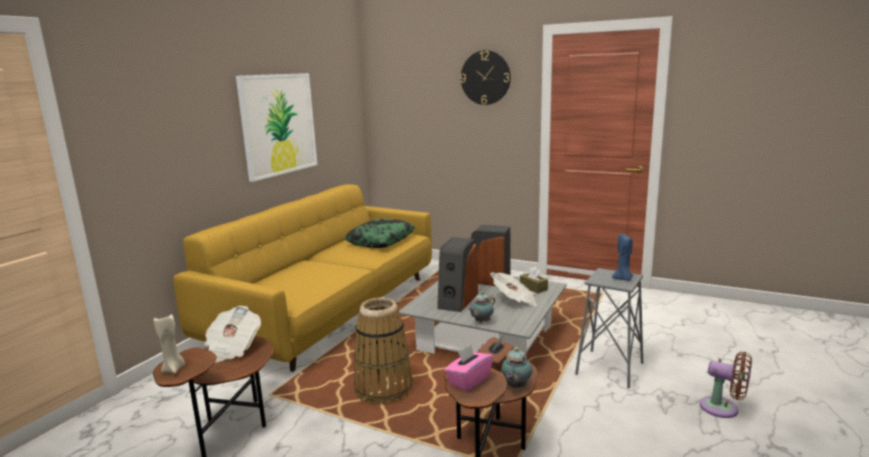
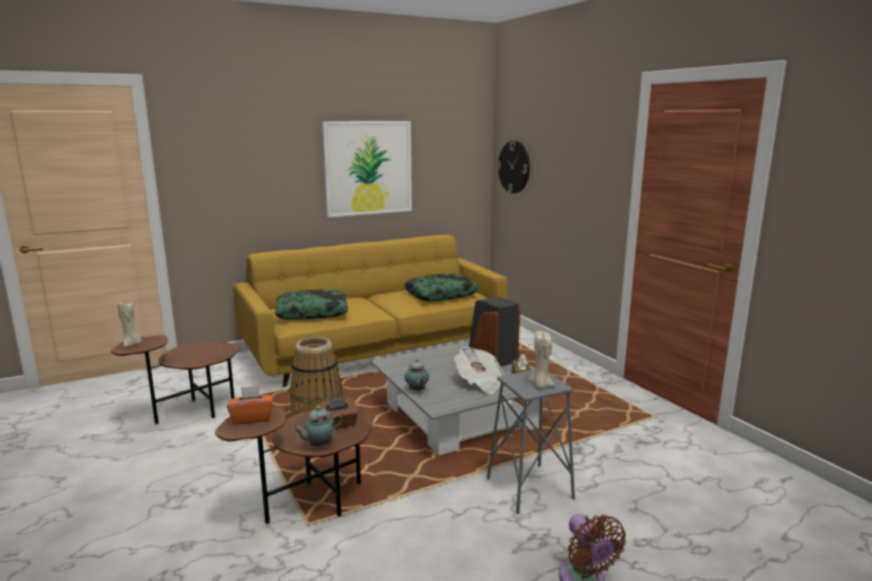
camera: 35 degrees right, 0 degrees up
newspaper [204,306,261,363] -> none
speaker [437,237,478,312] -> none
pink tissue box [444,344,493,392] -> orange tissue box [227,385,273,424]
wall clock [460,50,511,105] -> wall clock moved to [497,141,530,193]
teapot [468,292,495,323] -> teapot turned 105 degrees counterclockwise [405,359,429,392]
blue candle [612,234,633,281] -> beige candle [528,331,555,389]
none -> pillow [275,290,348,320]

